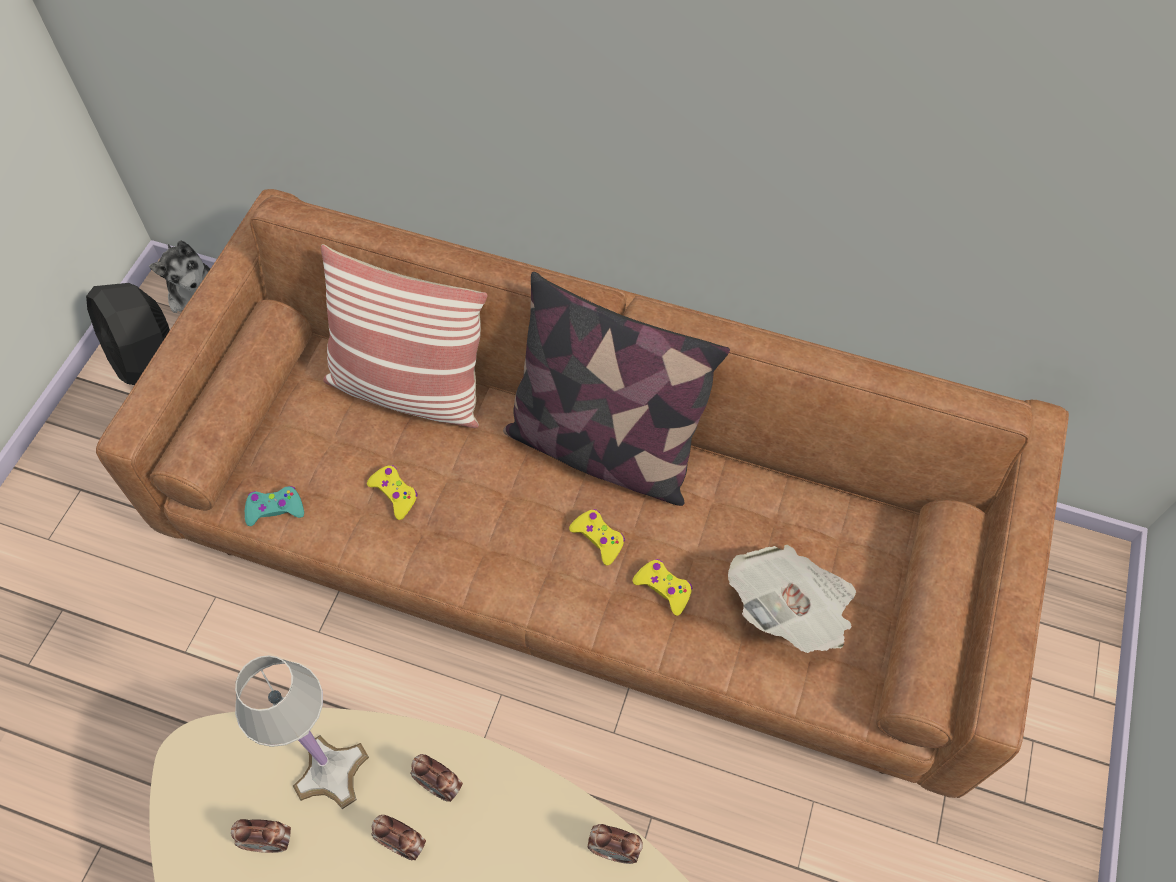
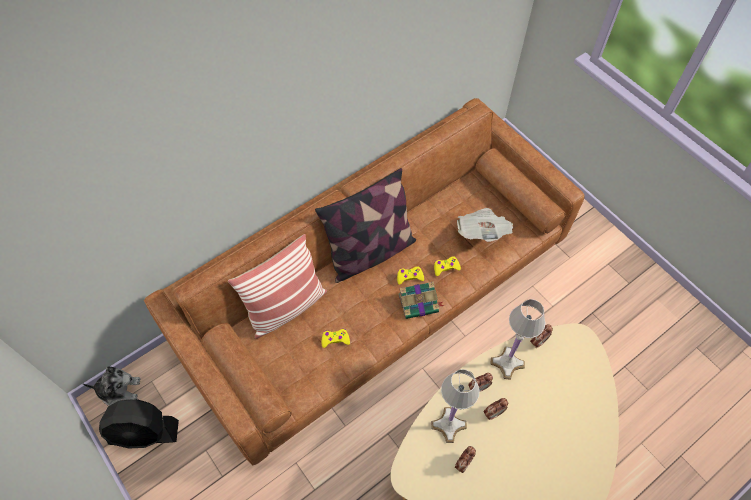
camera: 55 degrees left, 0 degrees up
turquoise game controller [245,486,304,526] -> none
none -> book [399,281,444,319]
none -> white table lamp [491,299,545,380]

